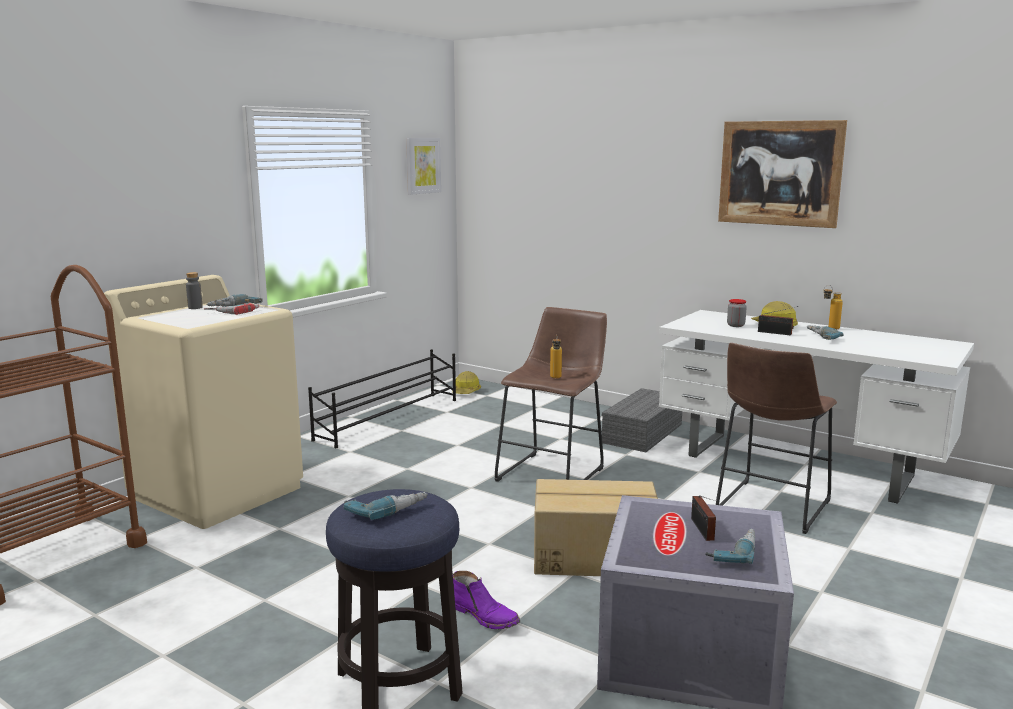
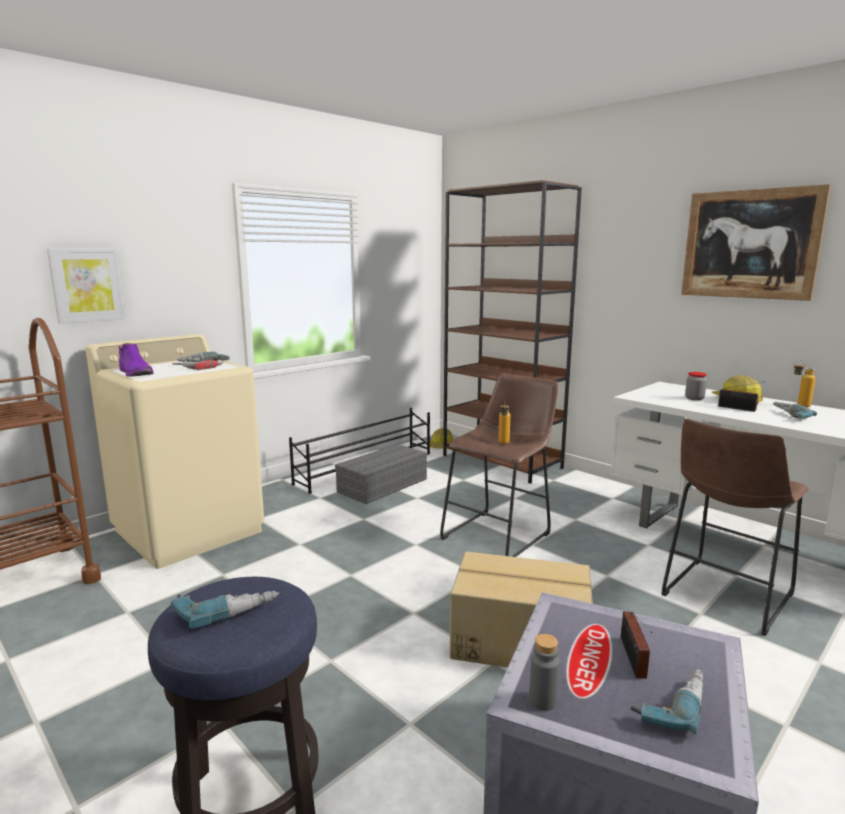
camera: 10 degrees right, 0 degrees up
grey bottle [186,272,203,309] -> grey bottle moved to [529,634,559,711]
picture [406,138,441,195] -> picture moved to [47,249,126,324]
purple boot [453,571,520,629] -> purple boot moved to [119,343,154,376]
grey storage box [602,388,682,452] -> grey storage box moved to [335,444,428,504]
none -> brown bookcase [443,180,582,484]

